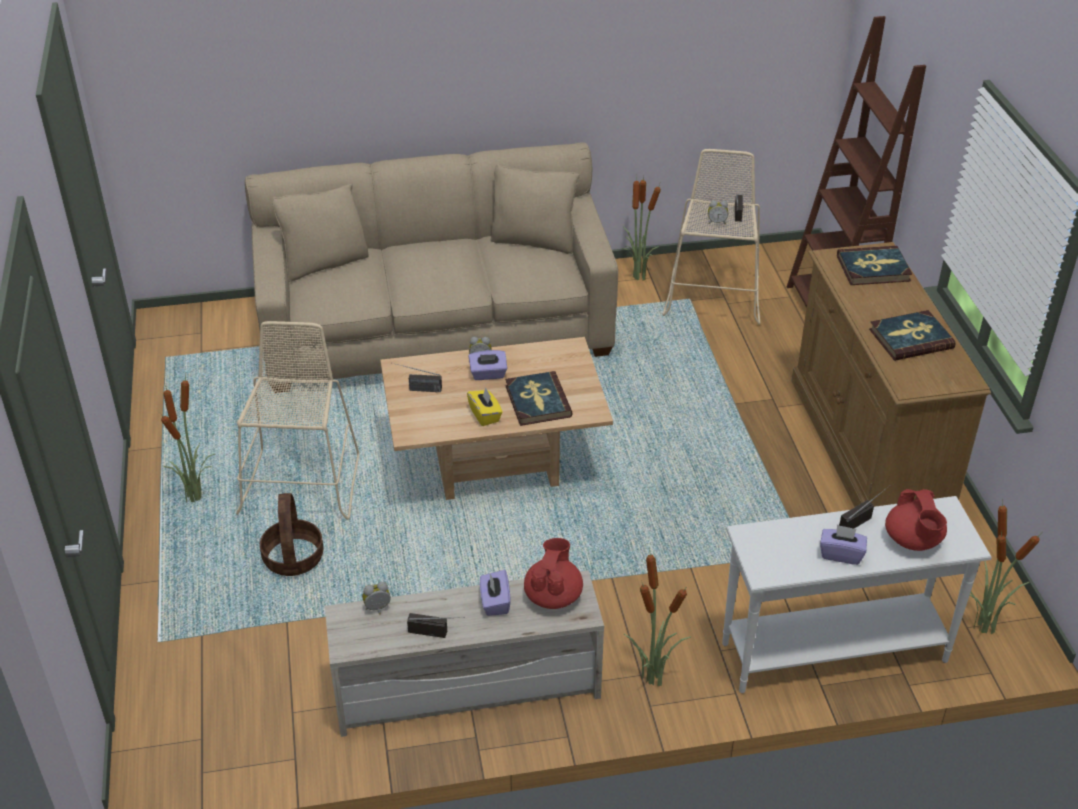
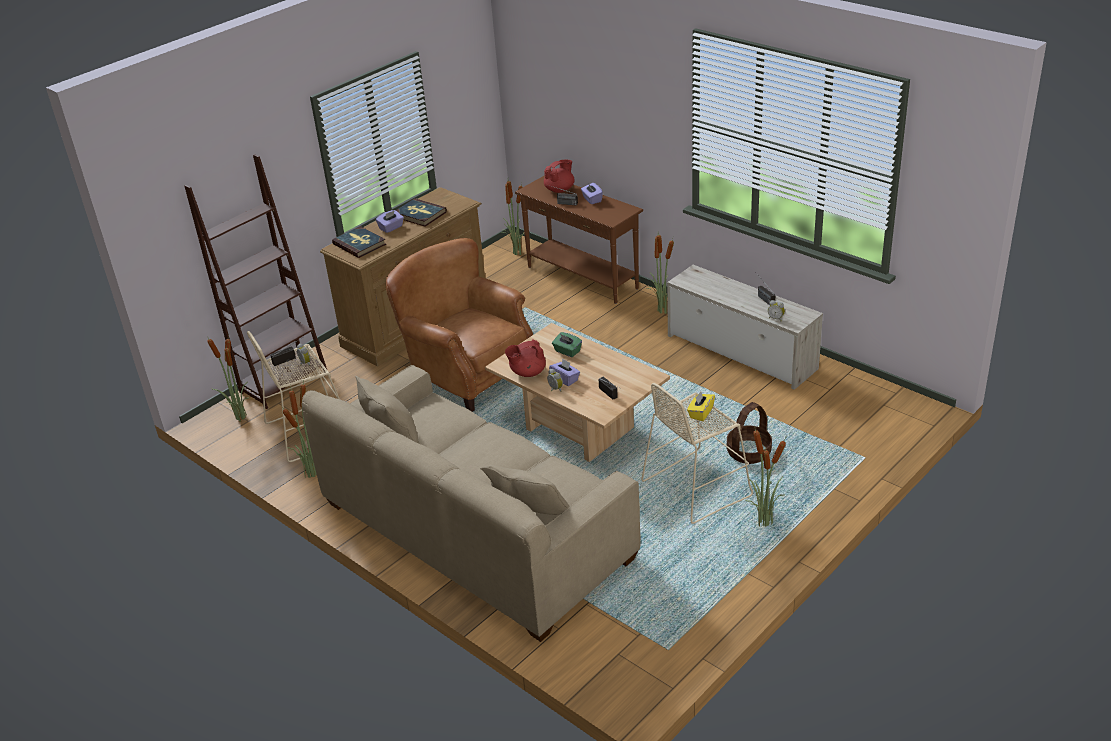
camera: 125 degrees left, 5 degrees down
yellow tissue box [467,388,503,426] -> yellow tissue box moved to [687,391,715,421]
purple tissue box [480,570,510,616] -> purple tissue box moved to [376,210,404,233]
book [505,371,573,426] -> green tissue box [552,332,582,357]
red teapot [524,538,583,609] -> red teapot moved to [505,339,546,377]
white console table [722,496,992,693] -> brown console table [515,175,643,304]
none -> potted plant [207,338,248,422]
none -> brown armchair [386,238,533,412]

